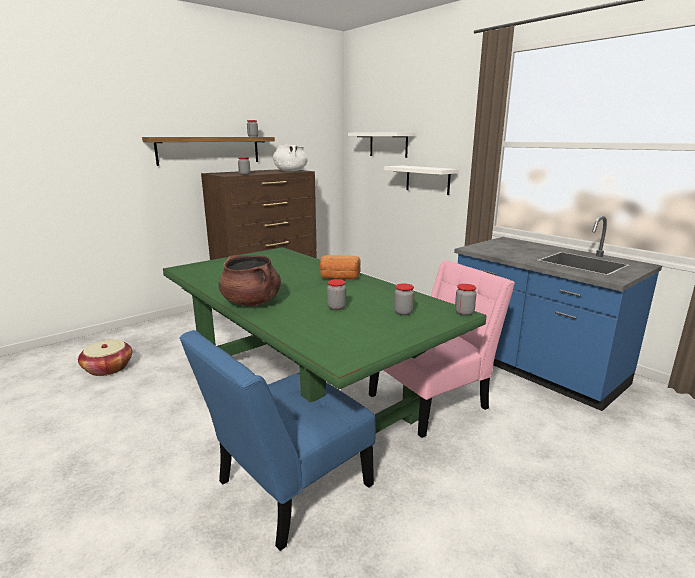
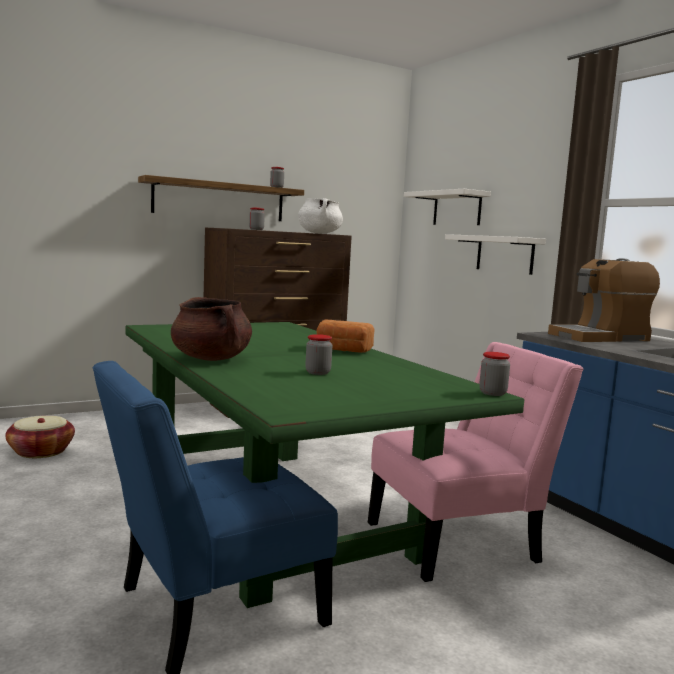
camera: 10 degrees right, 10 degrees down
jar [394,283,414,315] -> none
none -> coffee machine [548,258,660,342]

